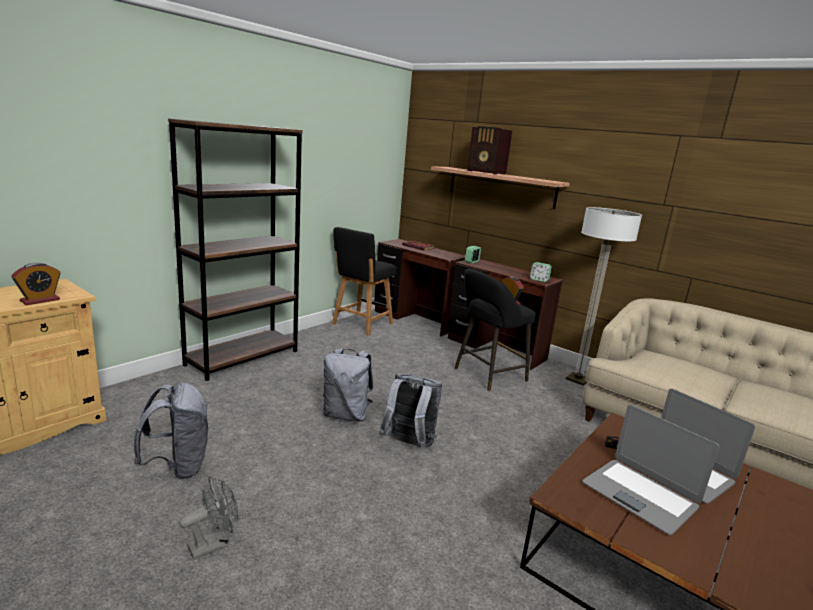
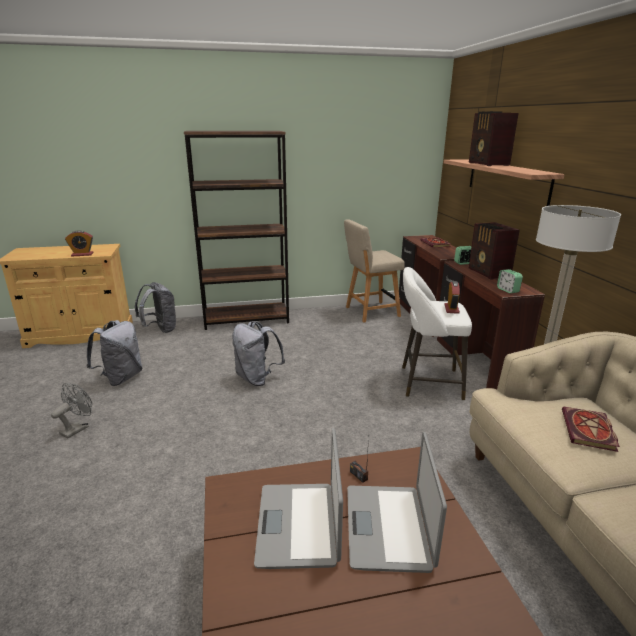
camera: 40 degrees right, 5 degrees up
grey fan [179,477,238,560] -> grey fan turned 60 degrees counterclockwise [51,383,92,439]
black chair [332,227,396,336] -> beige chair [344,219,405,323]
grey backpack [379,374,442,448] -> grey backpack moved to [135,282,177,333]
black stool [455,268,536,391] -> white stool [402,267,472,401]
none -> radio [469,222,520,280]
none -> book [562,407,620,452]

